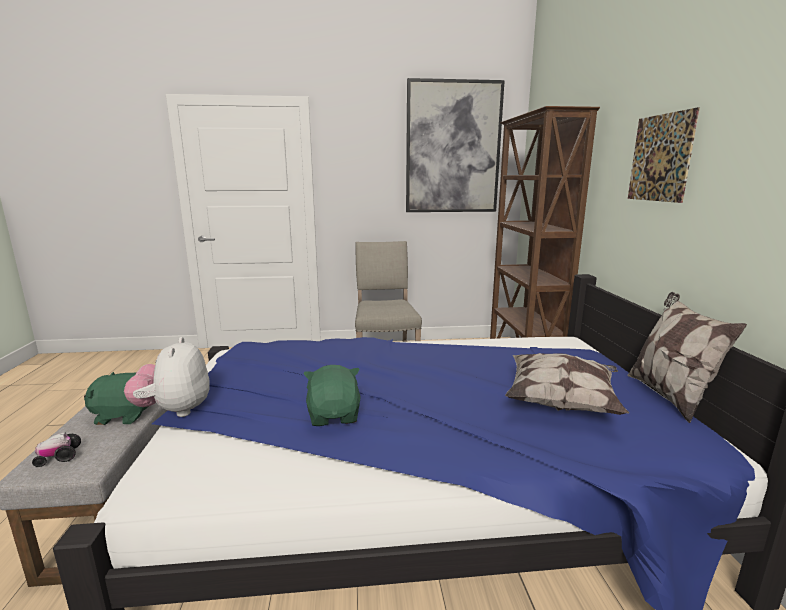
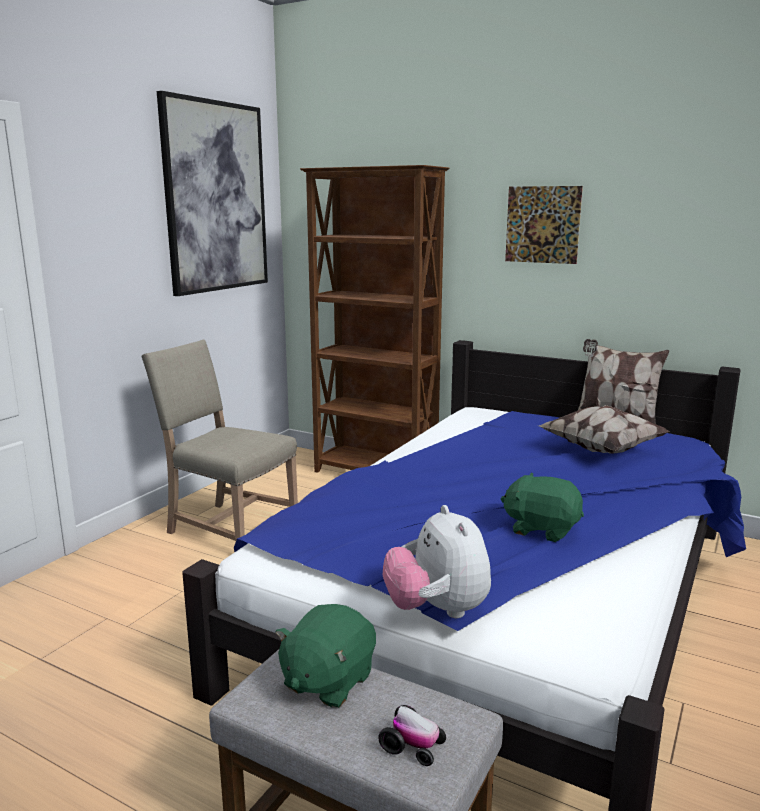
camera: 55 degrees left, 0 degrees up
toy car [32,433,81,467] -> toy car turned 75 degrees counterclockwise [378,705,446,766]
plush toy [124,337,210,417] -> plush toy turned 45 degrees clockwise [383,505,491,618]

